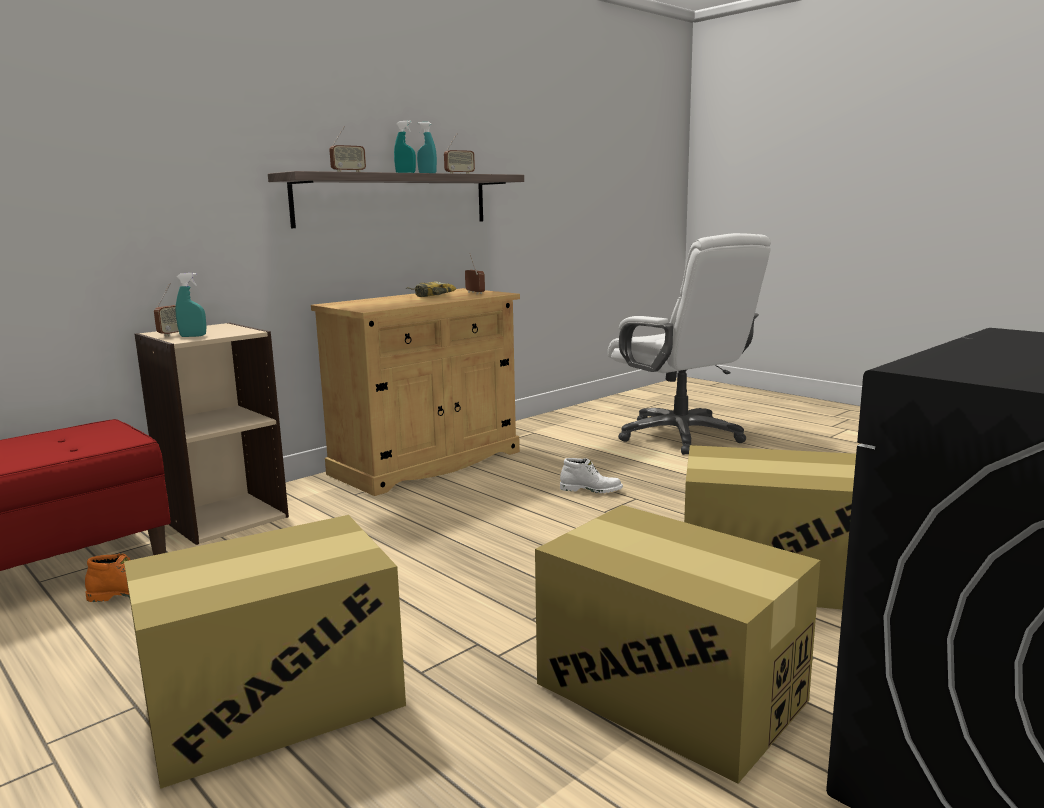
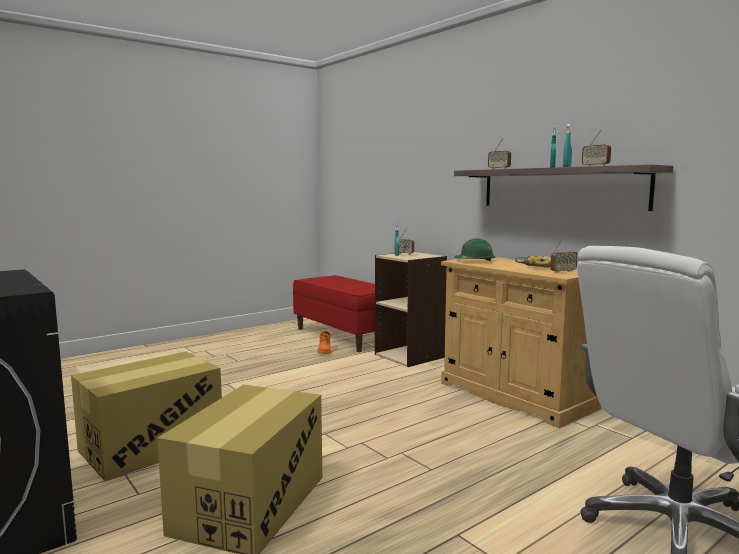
camera: 95 degrees right, 5 degrees down
cardboard box [124,515,406,789] -> none
white boot [560,458,623,493] -> none
none -> green hard hat [454,238,495,262]

